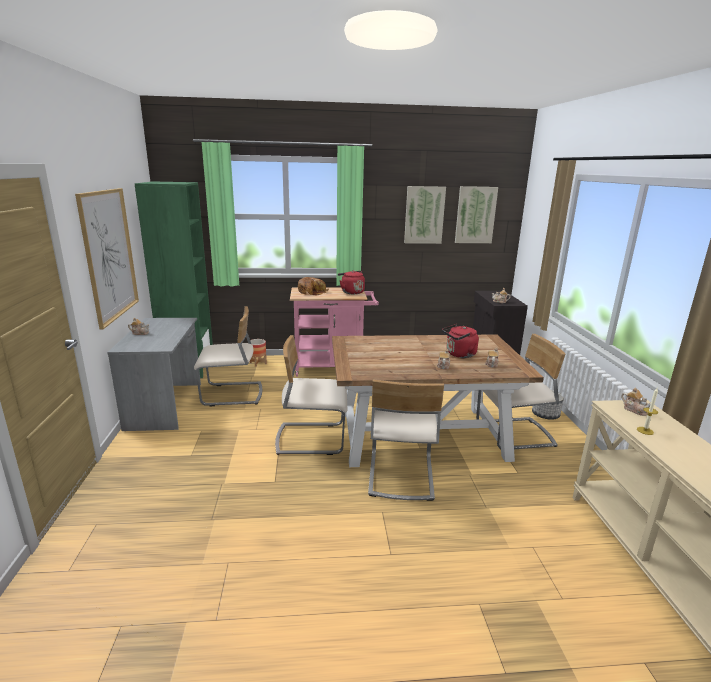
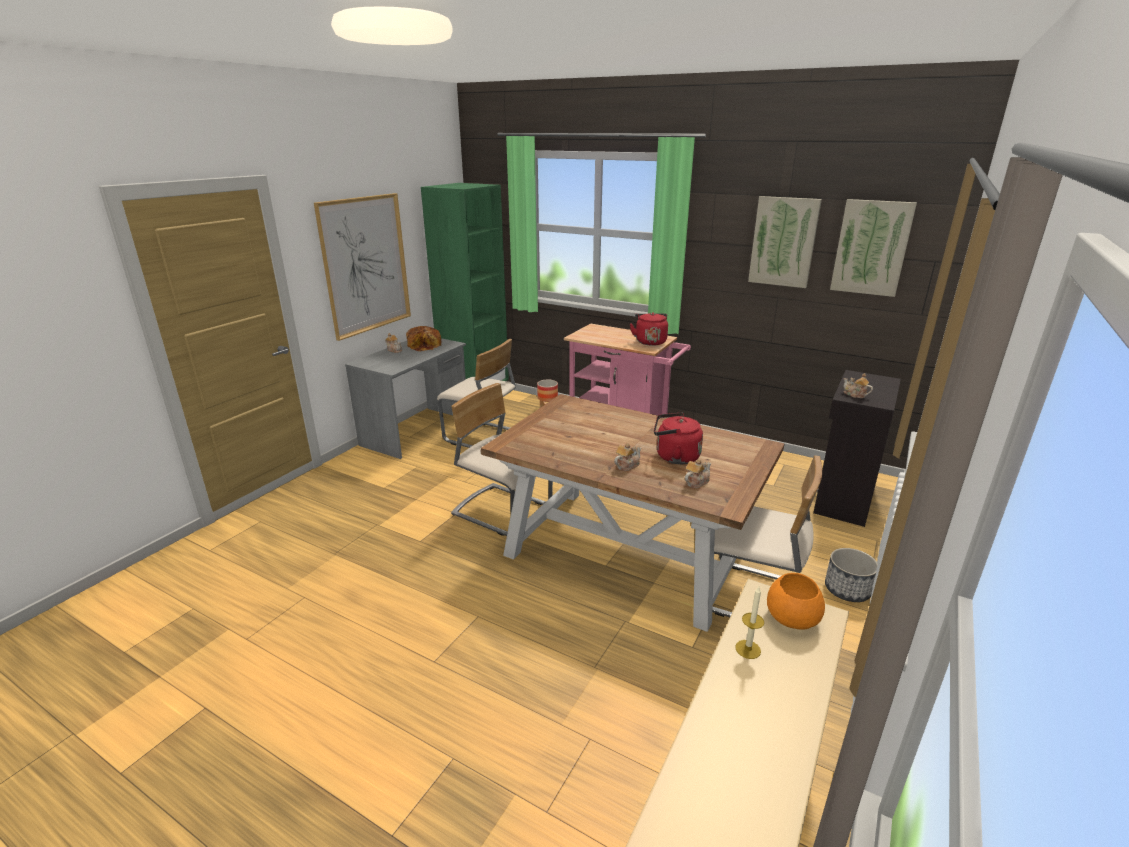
camera: 35 degrees right, 5 degrees up
bread [298,277,329,295] -> bread moved to [406,326,442,351]
beige chair [368,380,444,501] -> none
teapot [621,388,651,416] -> orange bowl [767,573,825,630]

